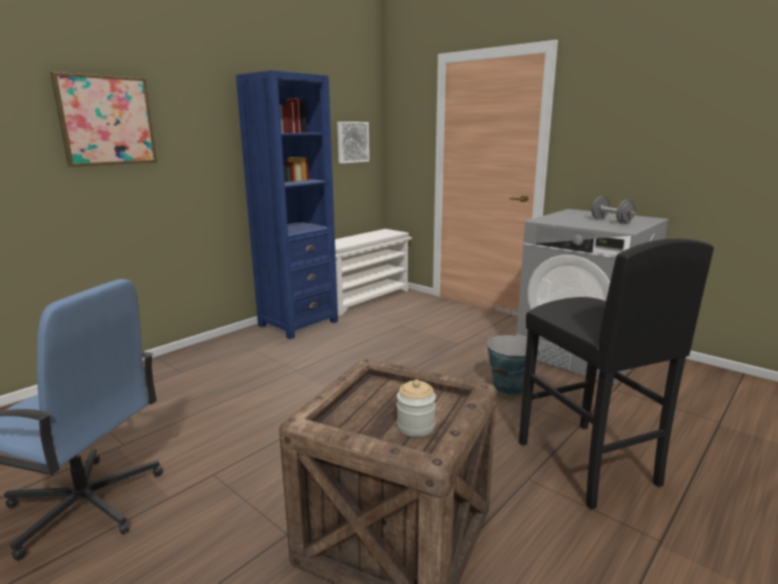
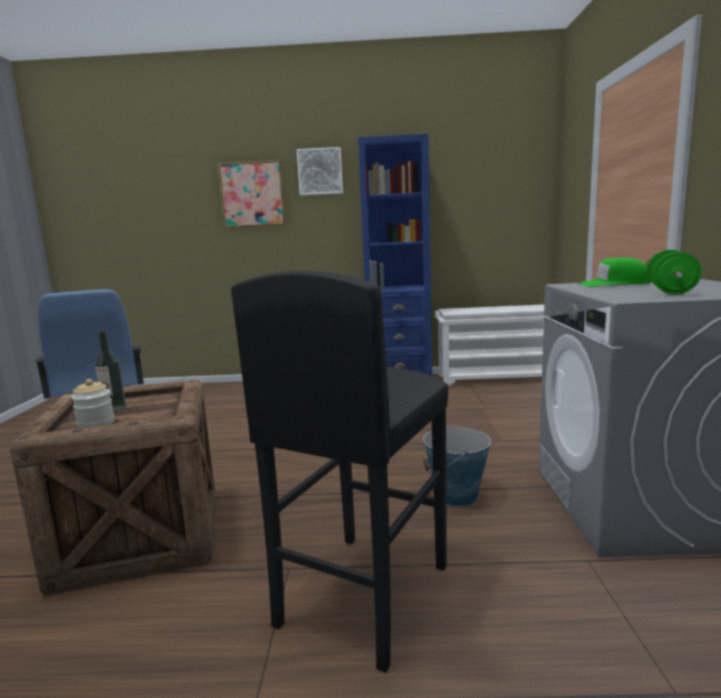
camera: 50 degrees right, 5 degrees down
picture [337,122,369,163] -> picture moved to [297,147,343,195]
grey dumbbell [592,196,636,224] -> green dumbbell [646,250,702,294]
none -> bottle [95,331,126,412]
none -> green cap [579,257,650,287]

